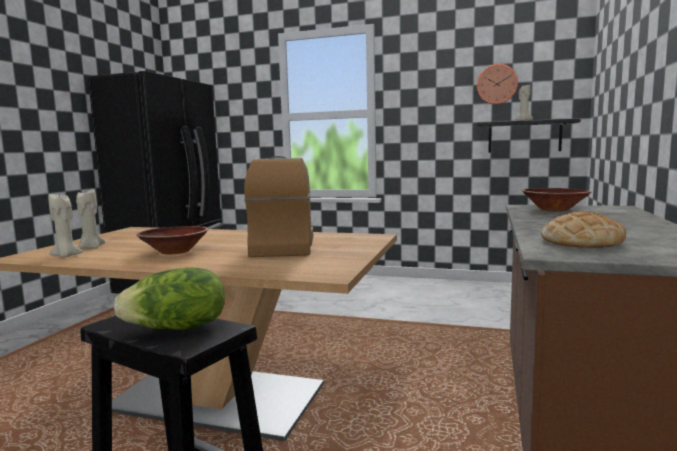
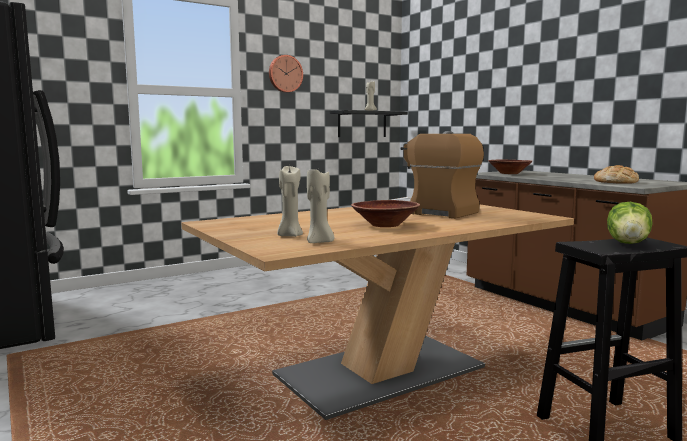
camera: 50 degrees left, 0 degrees up
wall clock [477,64,518,104] -> wall clock moved to [269,55,303,93]

